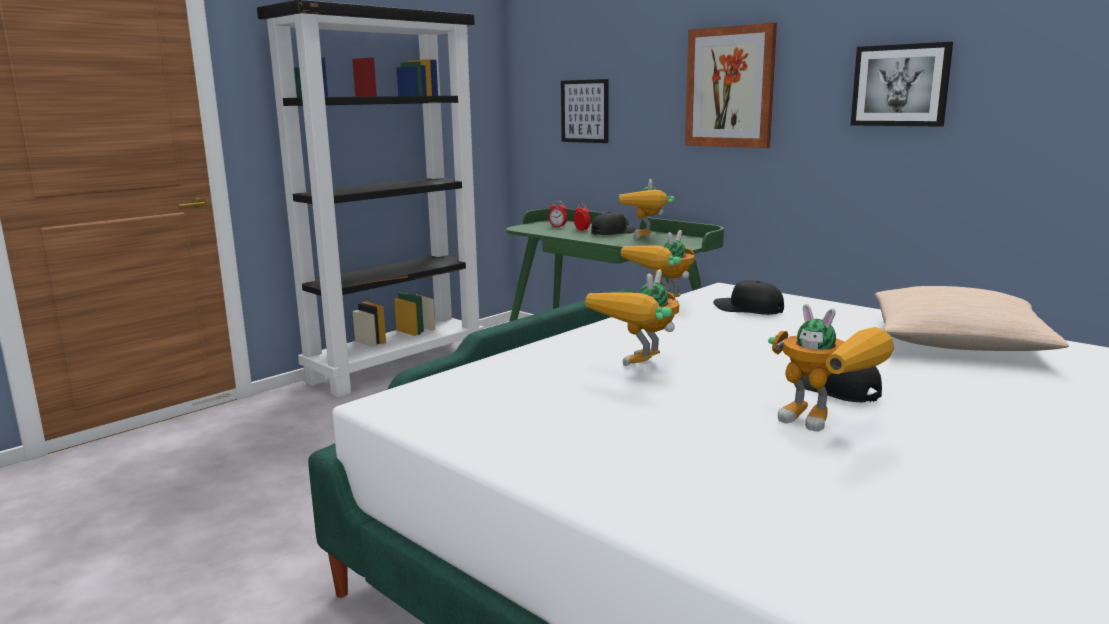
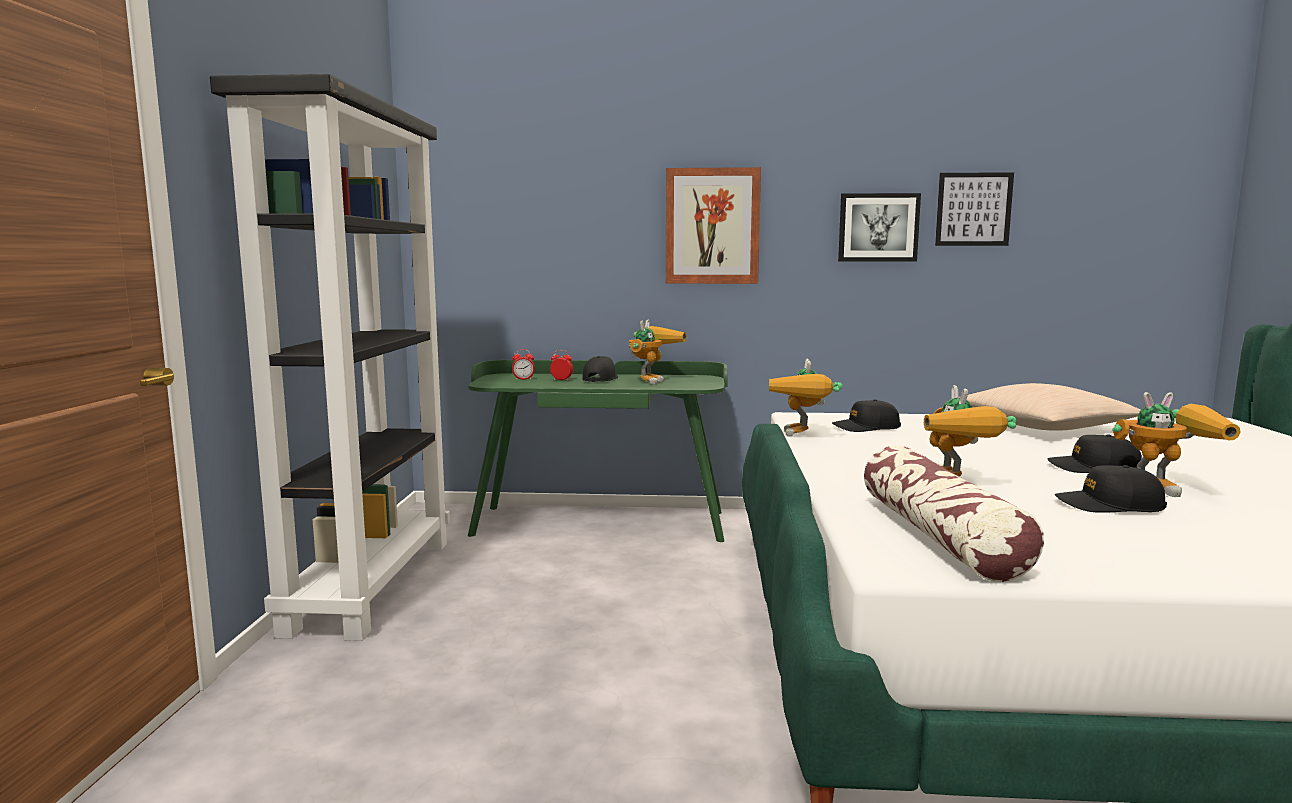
camera: 40 degrees left, 5 degrees down
picture [561,79,609,143] -> picture moved to [935,172,1014,246]
toy robot [619,179,675,239] -> toy robot turned 120 degrees counterclockwise [629,320,687,385]
none -> pillow [864,445,1044,582]
none -> black cap [1055,465,1167,513]

